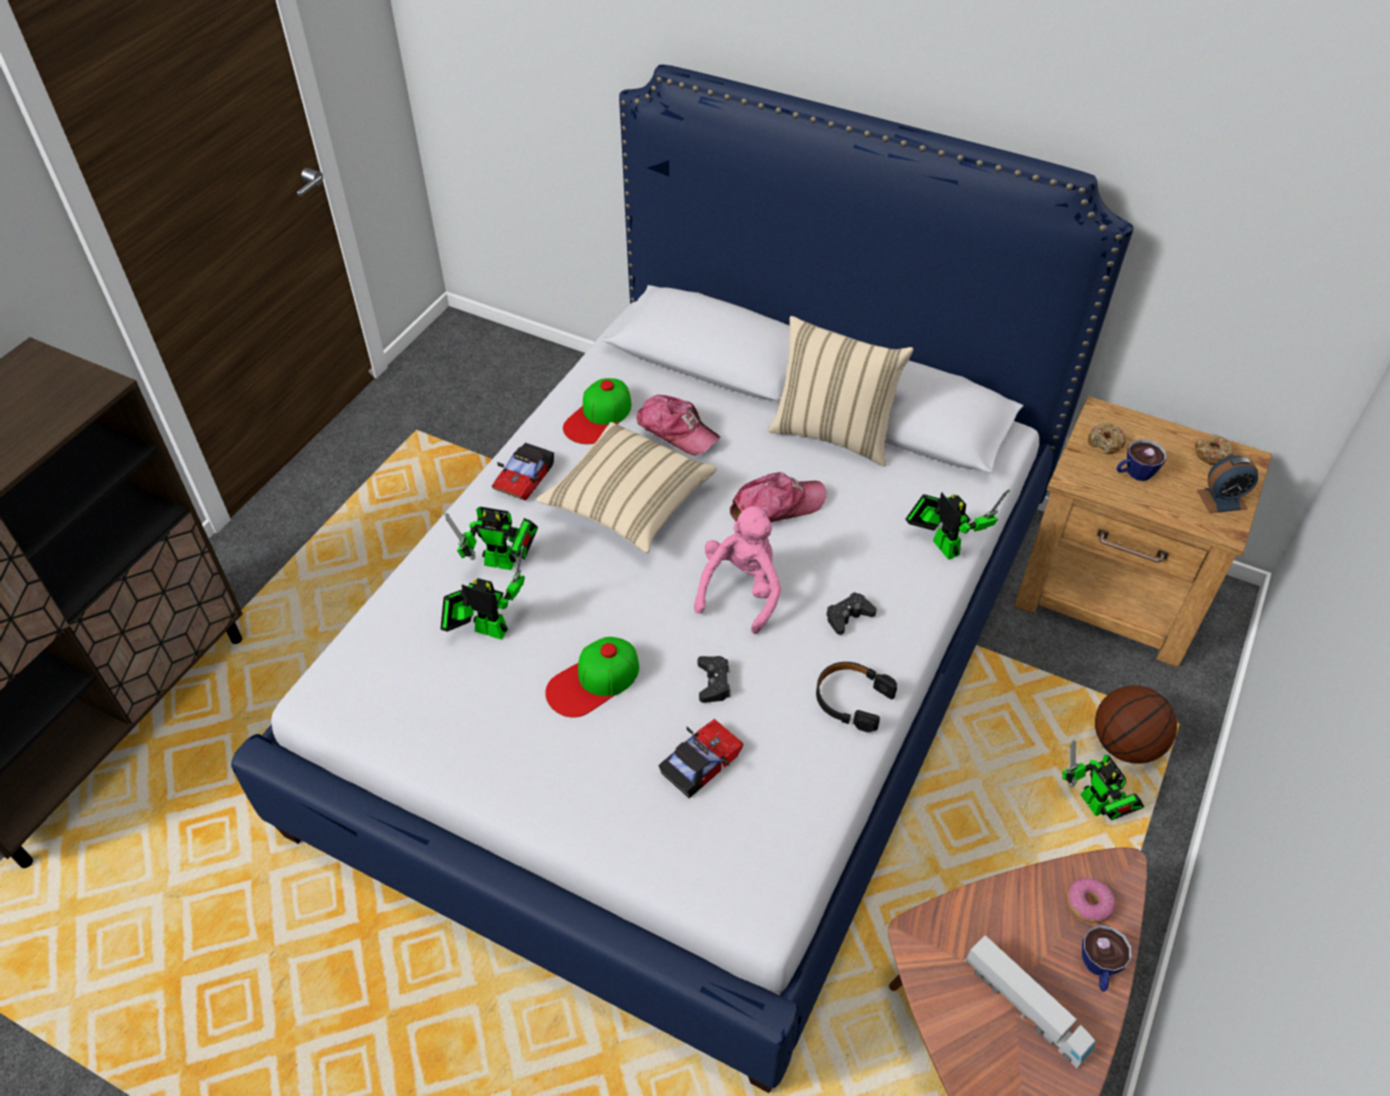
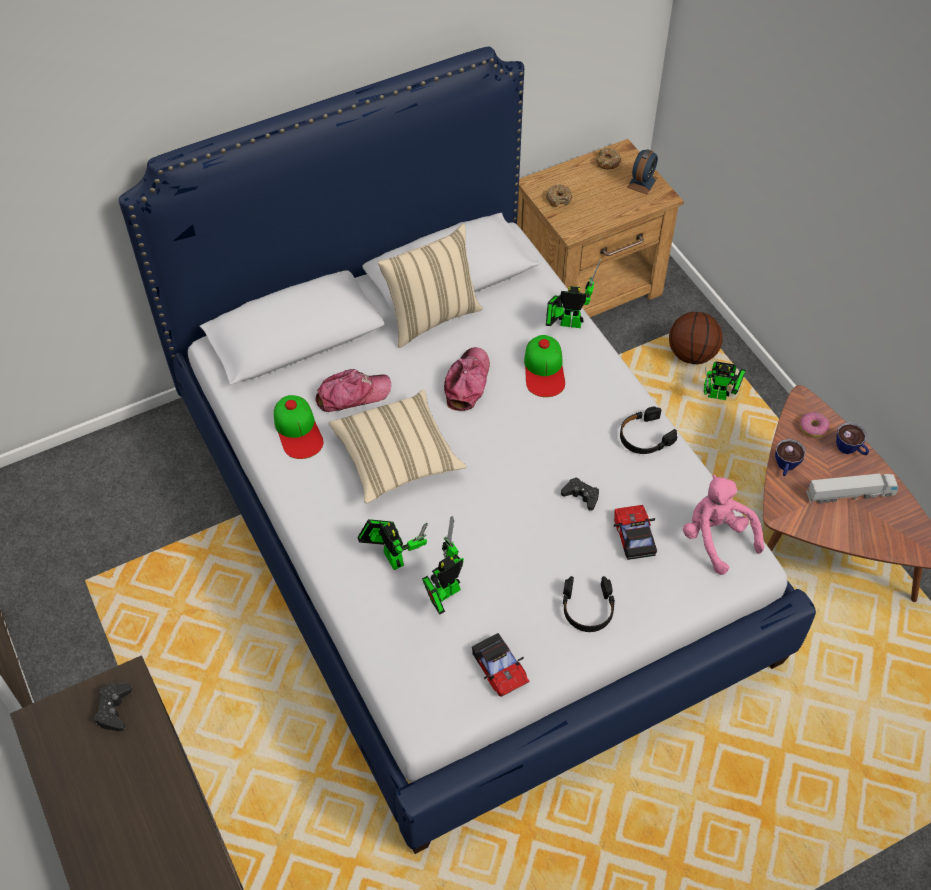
camera: 55 degrees left, 5 degrees up
toy robot [444,507,538,570] -> toy robot turned 75 degrees counterclockwise [357,519,428,570]
toy car [492,443,554,501] -> toy car moved to [472,633,529,697]
cap [545,637,639,718] -> cap moved to [524,335,565,397]
pink plush toy [694,506,781,634] -> pink plush toy moved to [683,474,764,575]
black game controller [826,592,877,635] -> black game controller moved to [94,683,132,731]
cup [1116,439,1166,481] -> cup moved to [775,439,806,476]
none -> black headphones [563,576,615,632]

